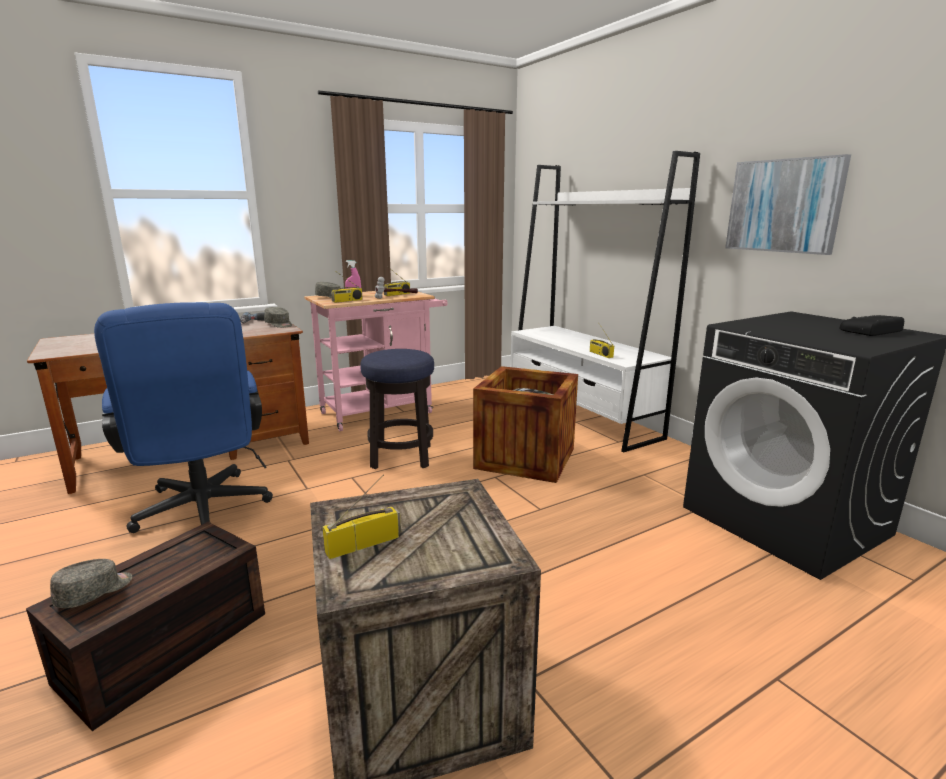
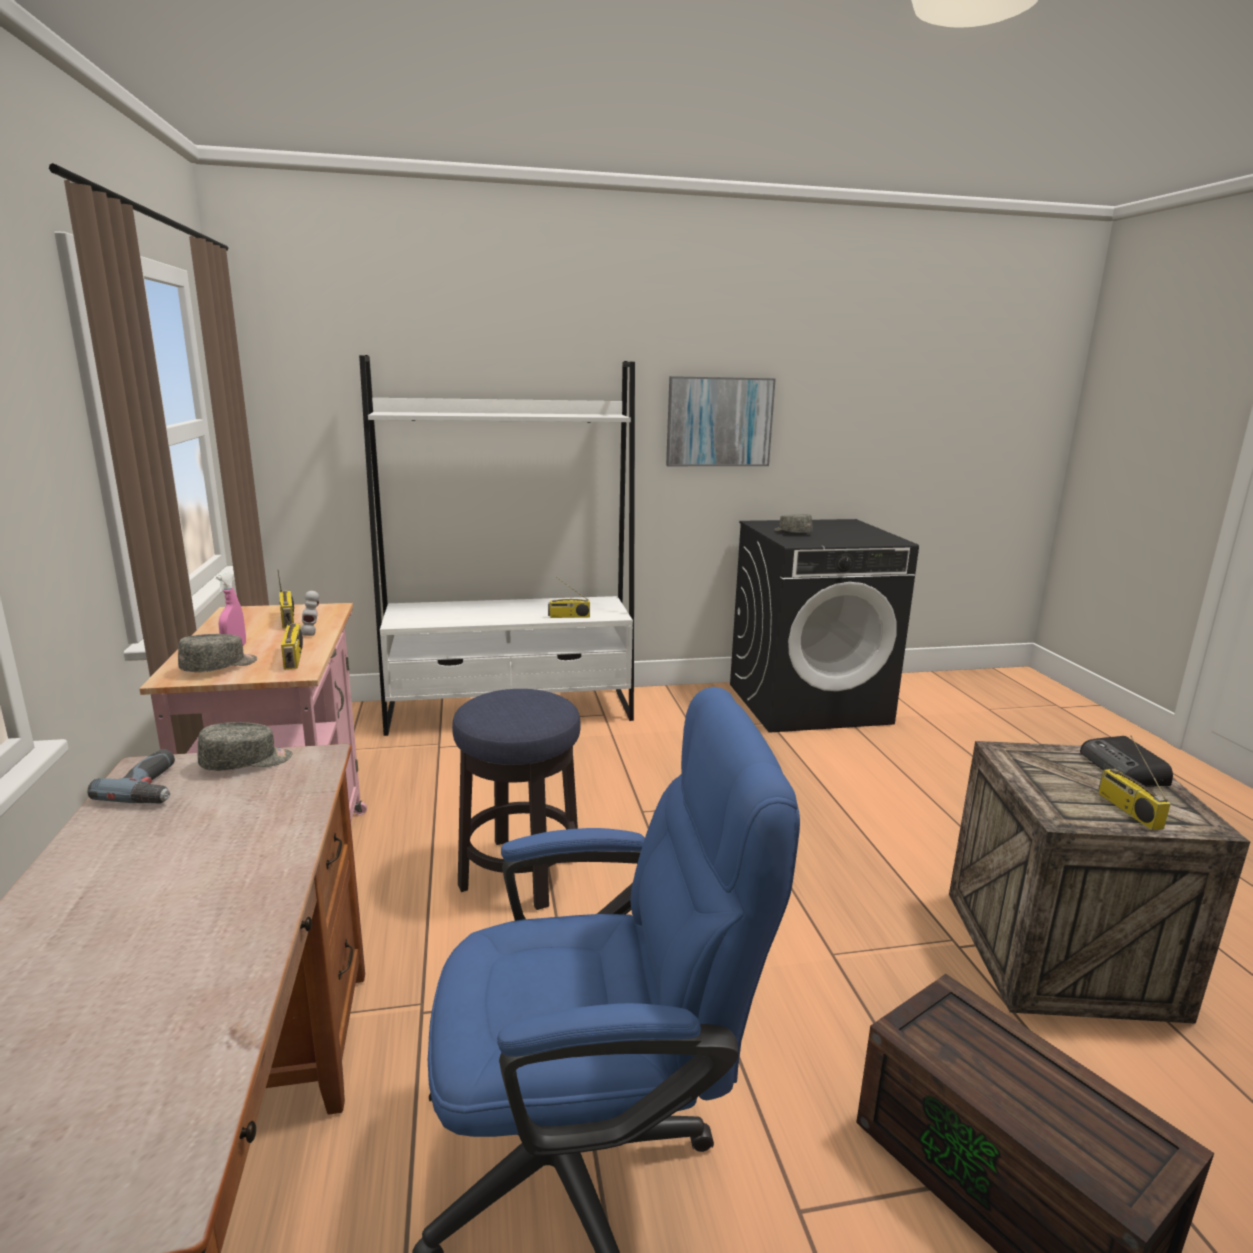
camera: 70 degrees left, 0 degrees up
grey cap [50,559,132,608] -> grey cap moved to [774,514,813,532]
crate [473,366,578,483] -> none
radio [839,315,904,336] -> radio moved to [1080,736,1173,787]

